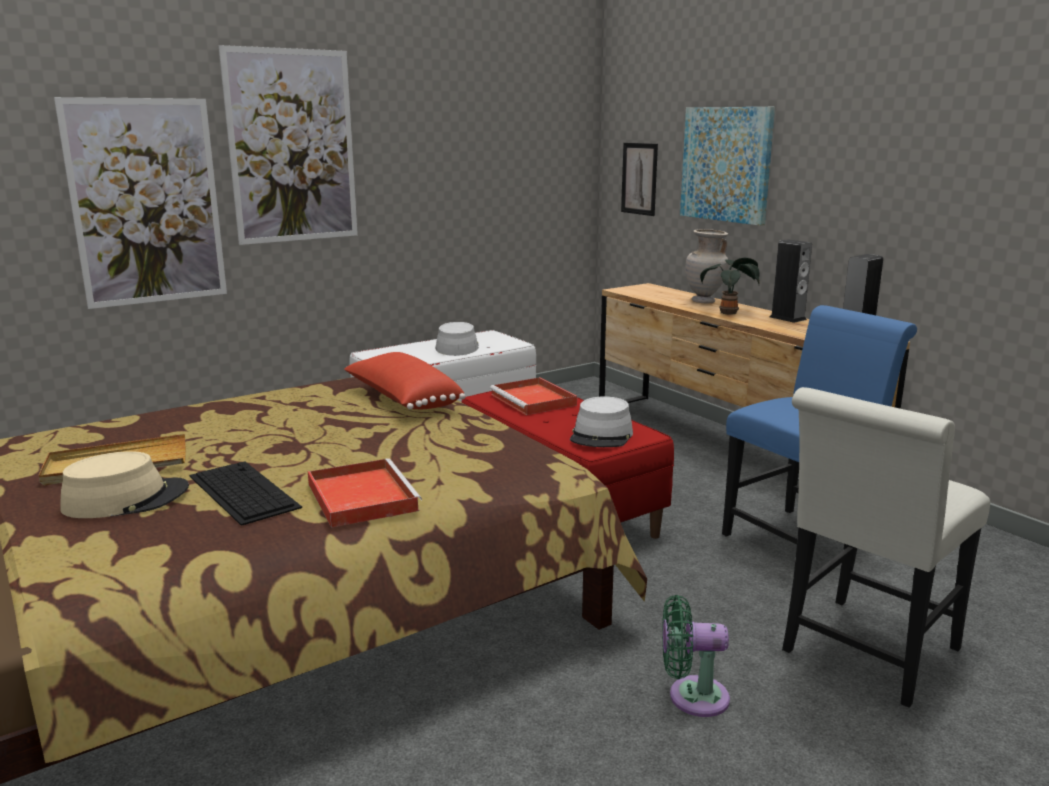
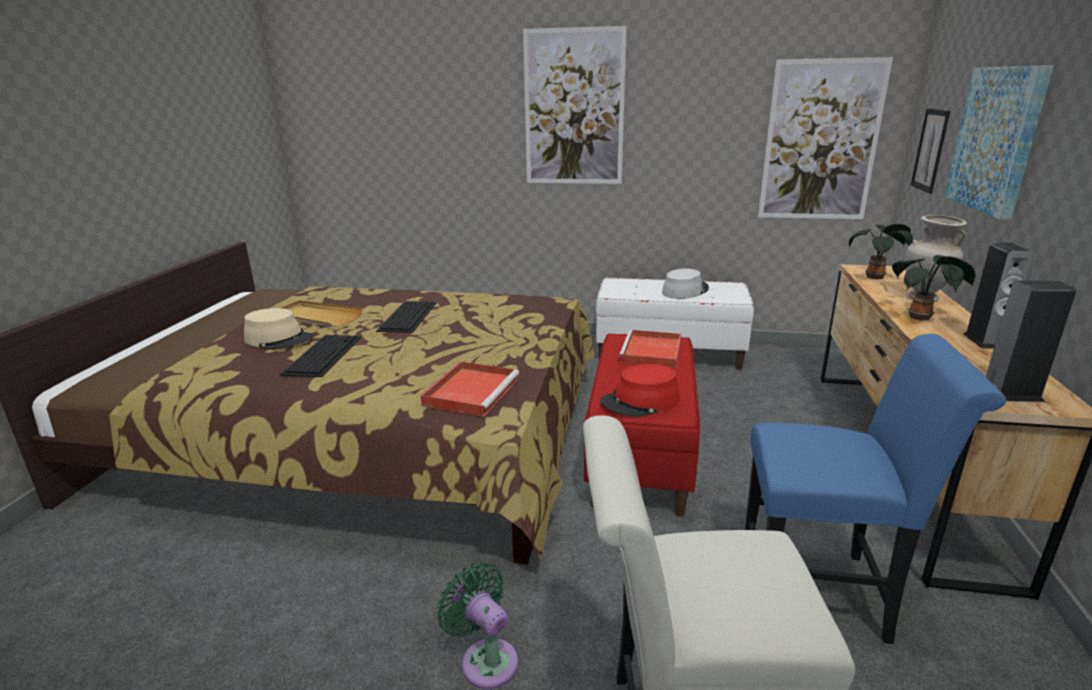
camera: 45 degrees right, 5 degrees up
picture [54,97,227,309] -> picture moved to [758,57,893,219]
red tray [308,458,422,528] -> red tray moved to [420,361,519,417]
red pillow [344,352,466,409] -> none
grey hat [570,396,633,447] -> red hat [600,364,680,417]
none -> keyboard [376,301,437,333]
none -> potted plant [849,224,913,279]

